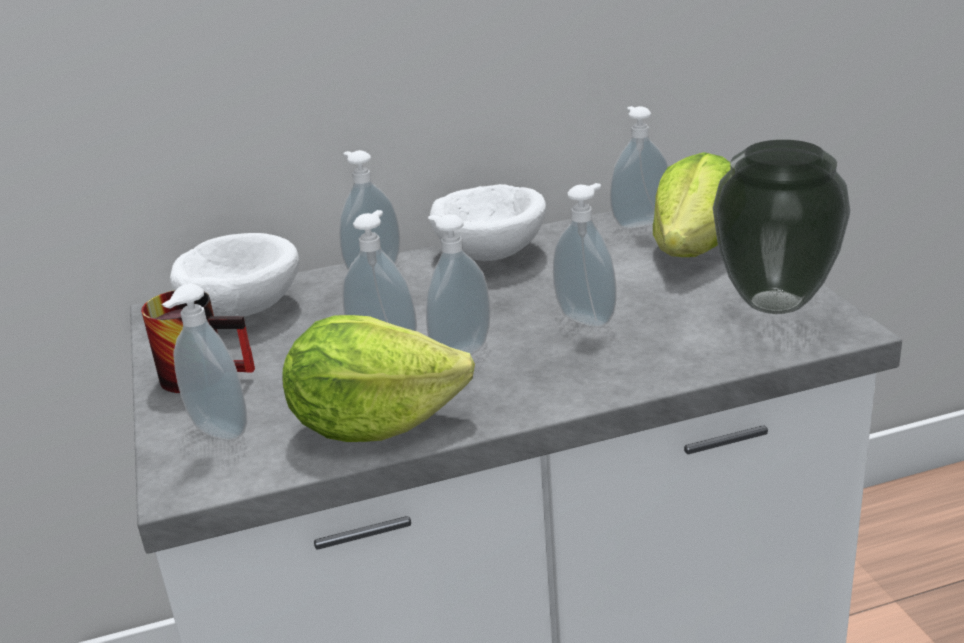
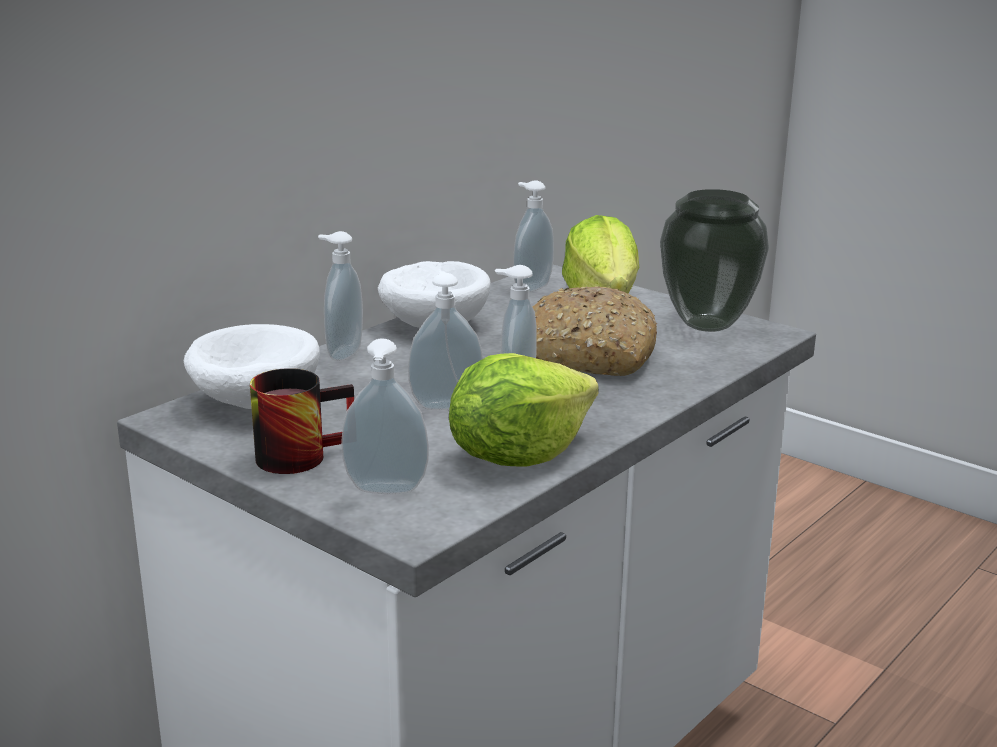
camera: 35 degrees left, 5 degrees down
soap dispenser [553,183,616,328] -> bread [532,286,657,376]

